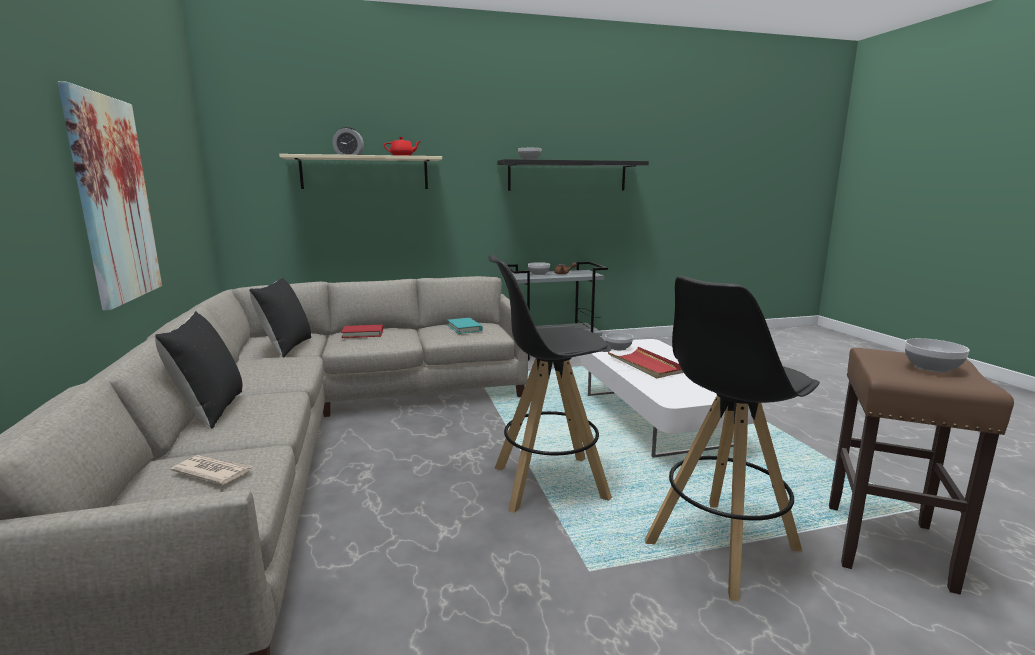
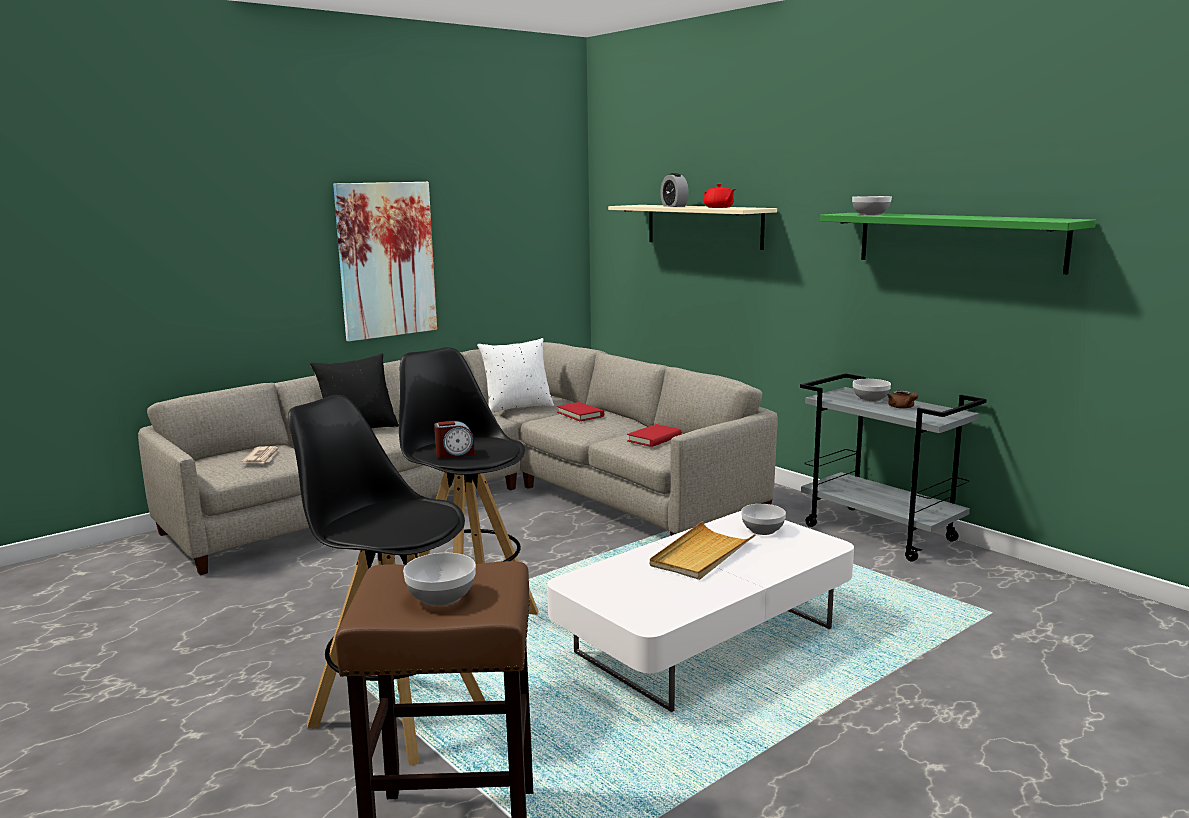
camera: 65 degrees right, 0 degrees up
black pillow [249,277,311,358] -> white pillow [477,338,554,413]
turquoise book [447,318,483,334] -> red book [627,424,682,447]
black shelf [497,159,649,191] -> green shelf [820,213,1096,274]
red tray [608,347,684,379] -> beige tray [650,521,756,580]
none -> alarm clock [434,421,475,458]

